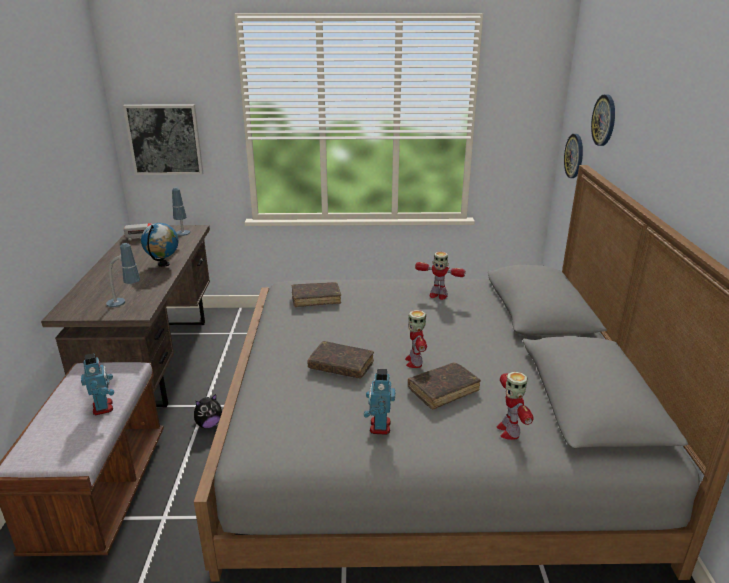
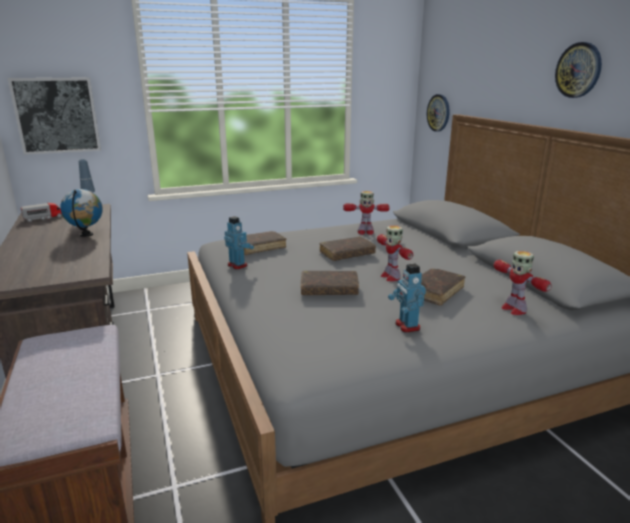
camera: 20 degrees left, 5 degrees down
toy robot [81,353,114,416] -> toy robot moved to [224,216,254,270]
table lamp [106,243,140,307] -> none
plush toy [194,394,222,428] -> none
wall clock [591,95,615,146] -> wall clock moved to [555,42,602,98]
none -> brown book [319,237,376,261]

